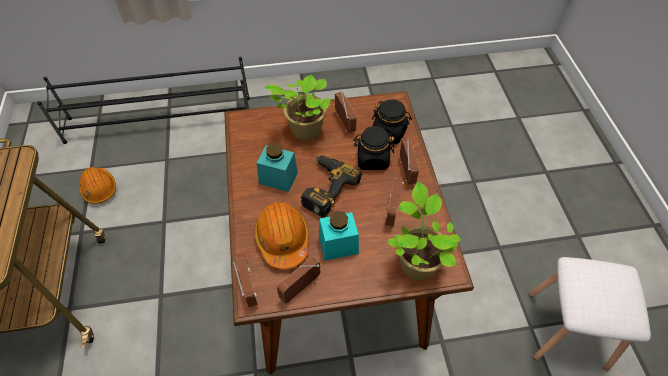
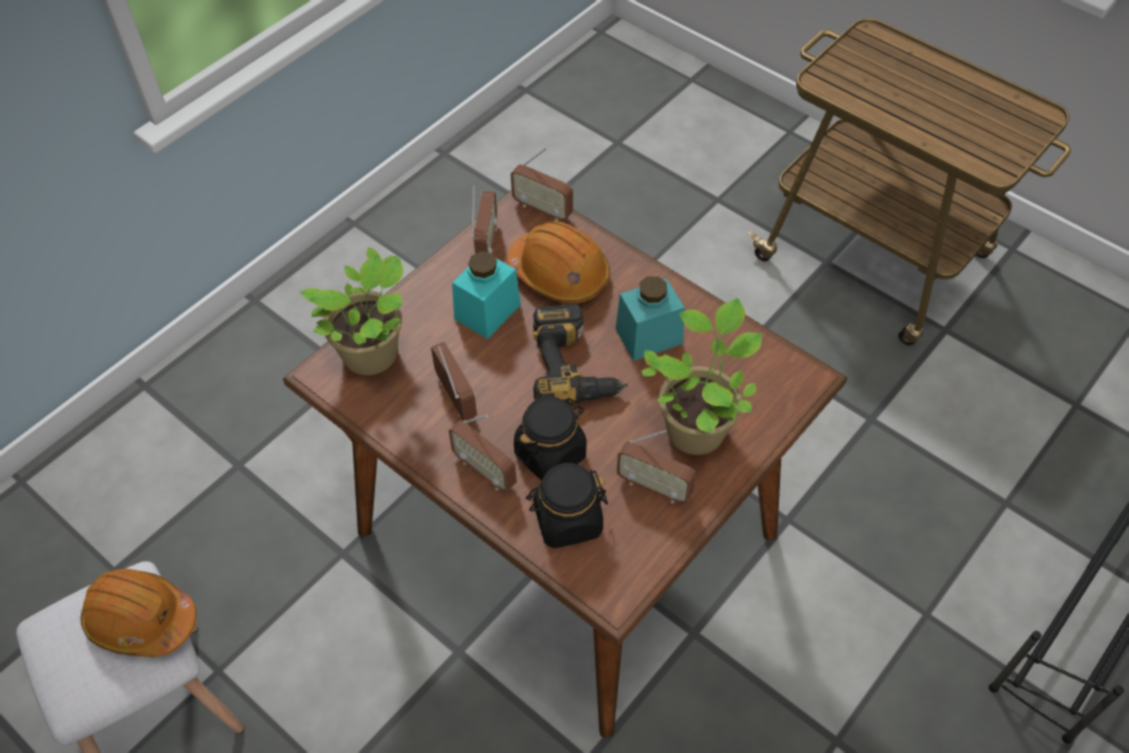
camera: 140 degrees right, 0 degrees up
orange hard hat [79,167,116,204] -> orange hard hat moved to [81,569,196,657]

